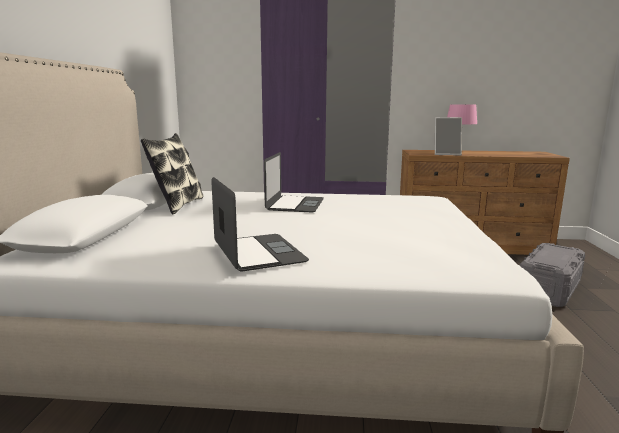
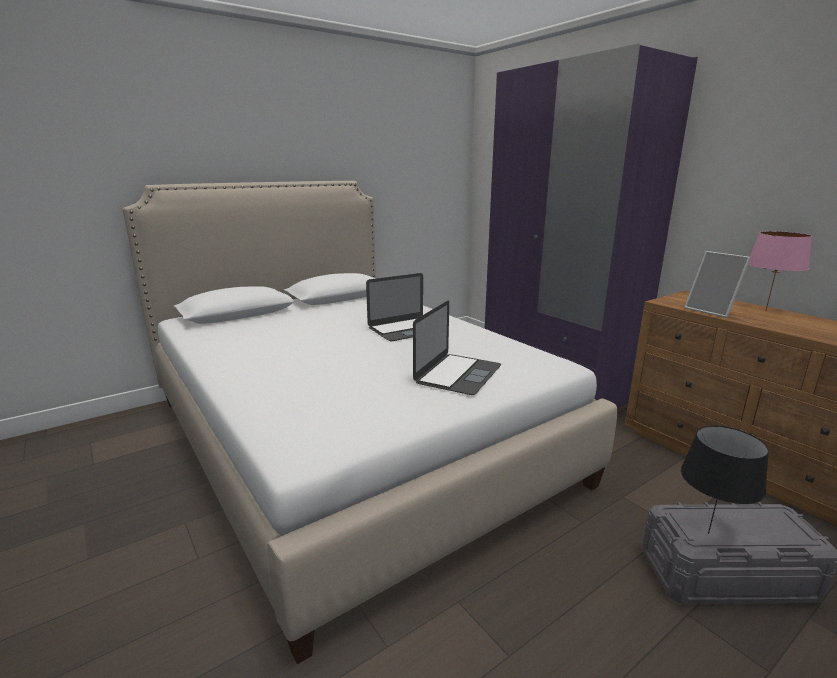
camera: 50 degrees right, 5 degrees up
pillow [141,133,203,214] -> none
laptop [211,177,309,271] -> laptop moved to [413,301,501,395]
none -> black table lamp [681,426,769,534]

